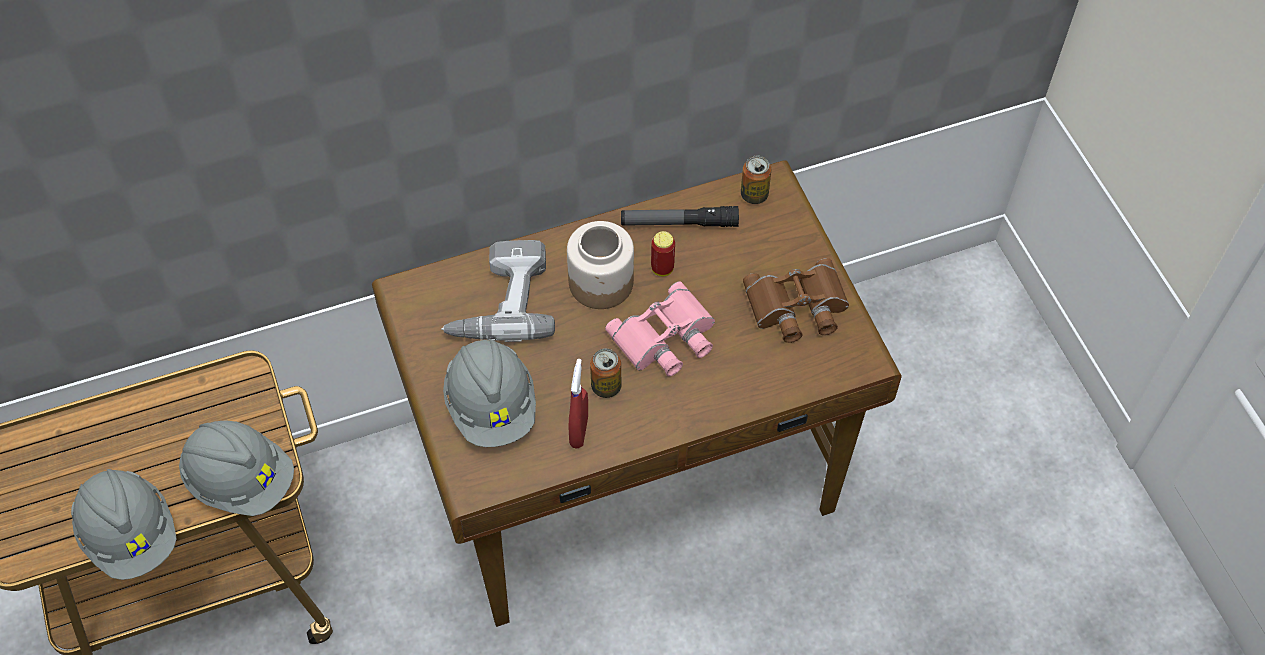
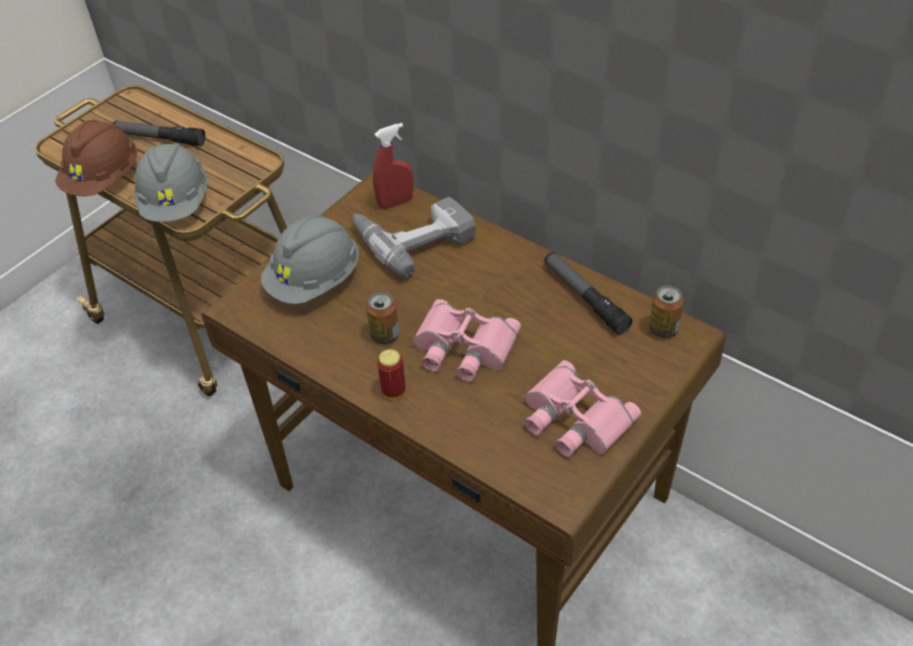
camera: 60 degrees right, 10 degrees down
grey hard hat [71,469,176,580] -> brown hard hat [55,120,137,196]
jar [567,221,634,309] -> none
red spray bottle [569,359,588,449] -> red spray bottle moved to [373,123,413,209]
can [651,231,675,276] -> can moved to [377,349,406,399]
brown binoculars [743,258,849,343] -> pink binoculars [524,360,641,457]
none -> flashlight [113,121,205,146]

